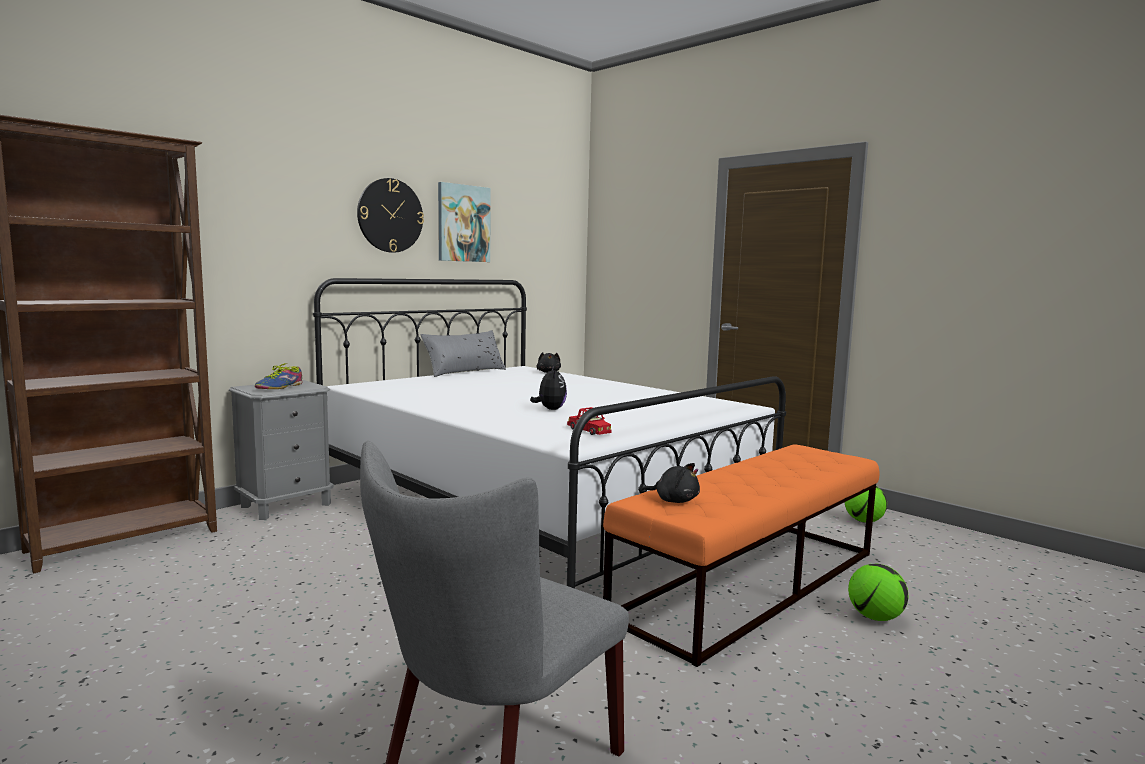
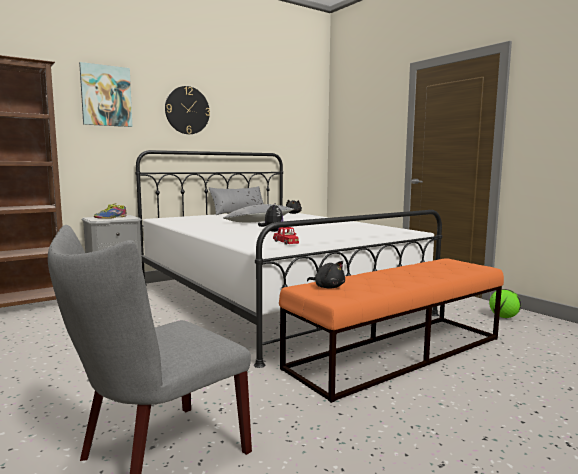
camera: 10 degrees right, 0 degrees up
picture [438,182,491,262] -> picture moved to [79,62,133,127]
football [848,564,909,621] -> none
none -> grey pillow [223,204,294,223]

